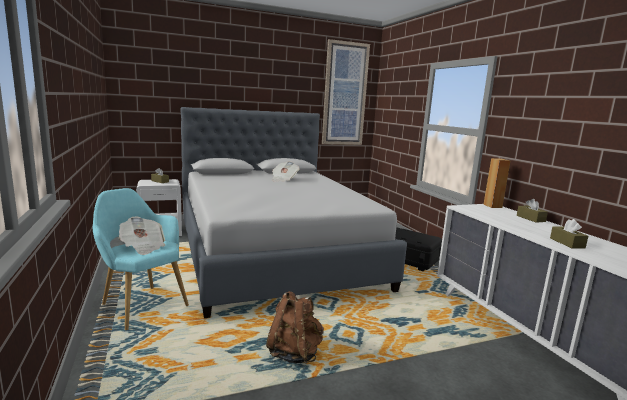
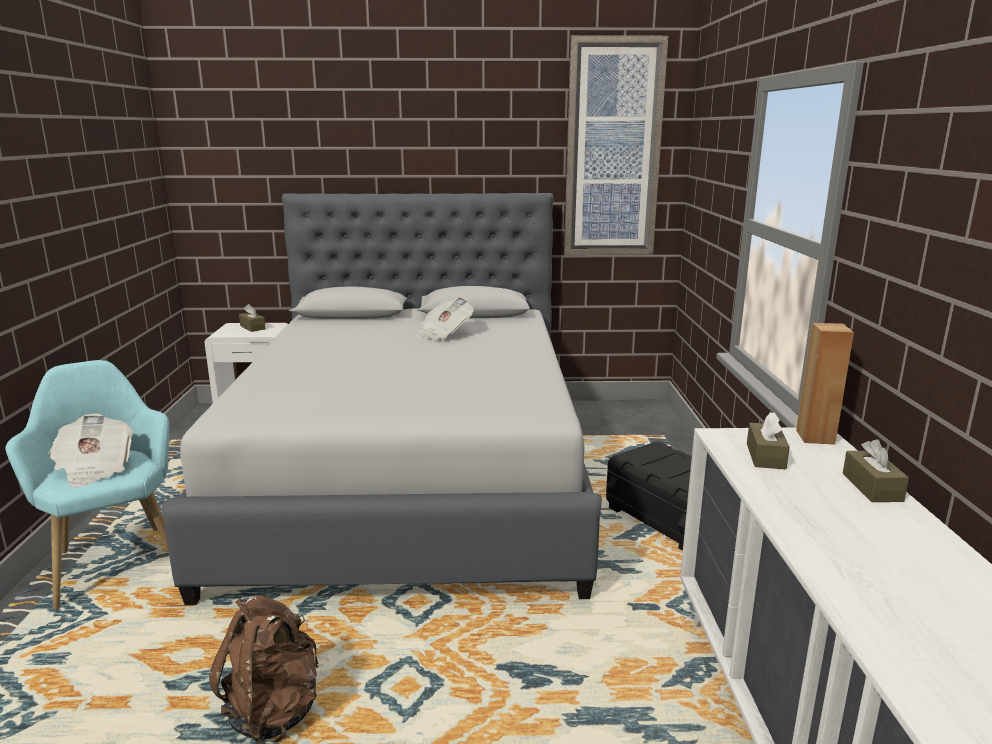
camera: 20 degrees right, 5 degrees up
brown tissue box [550,219,588,248] -> brown tissue box moved to [747,412,790,469]

